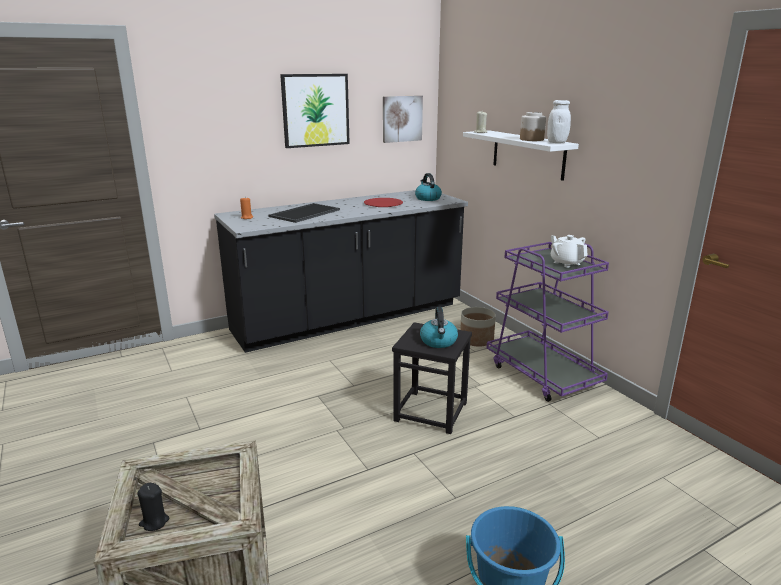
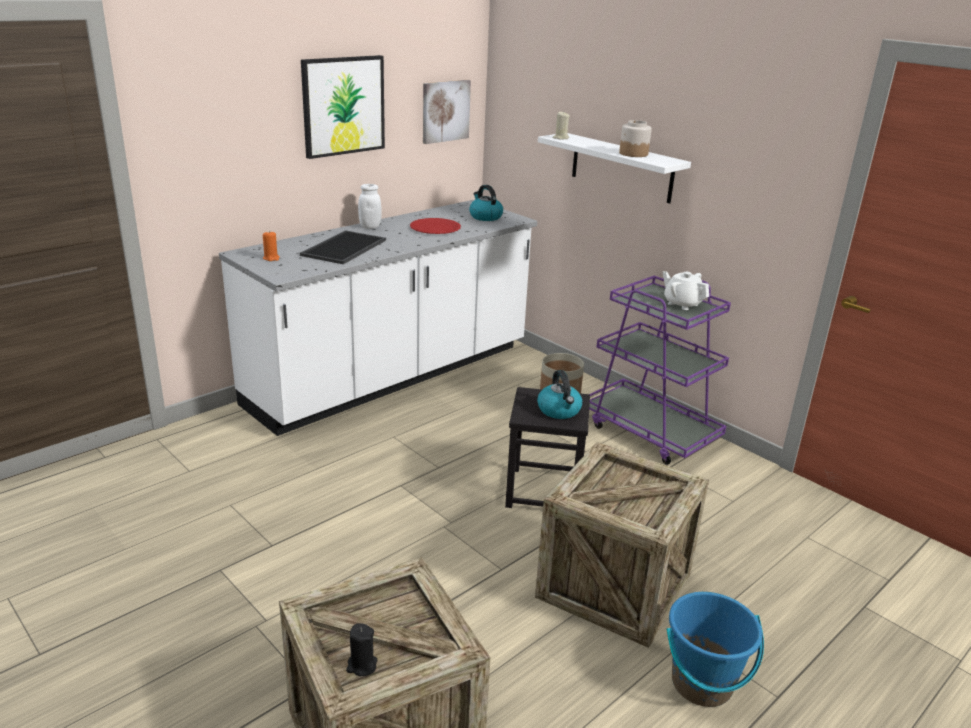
camera: 15 degrees left, 5 degrees up
black counter [214,190,468,353] -> white counter [219,200,537,436]
white jar [547,100,571,143] -> white jar moved to [358,184,382,229]
none -> crate [535,442,709,648]

